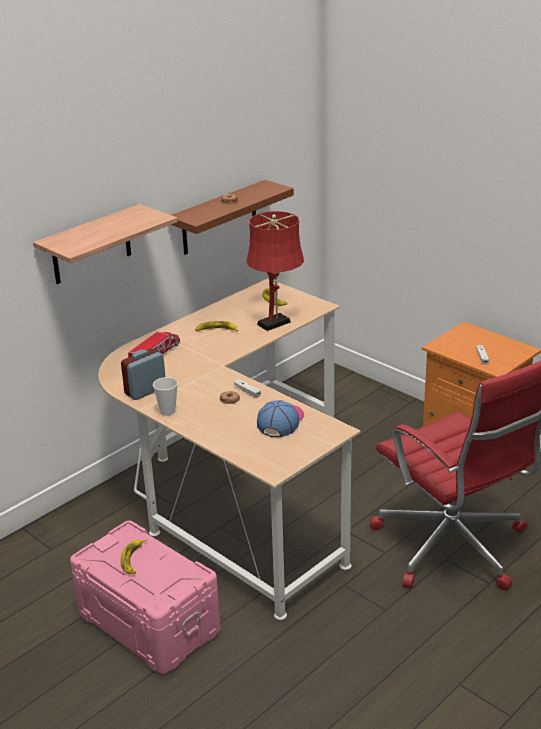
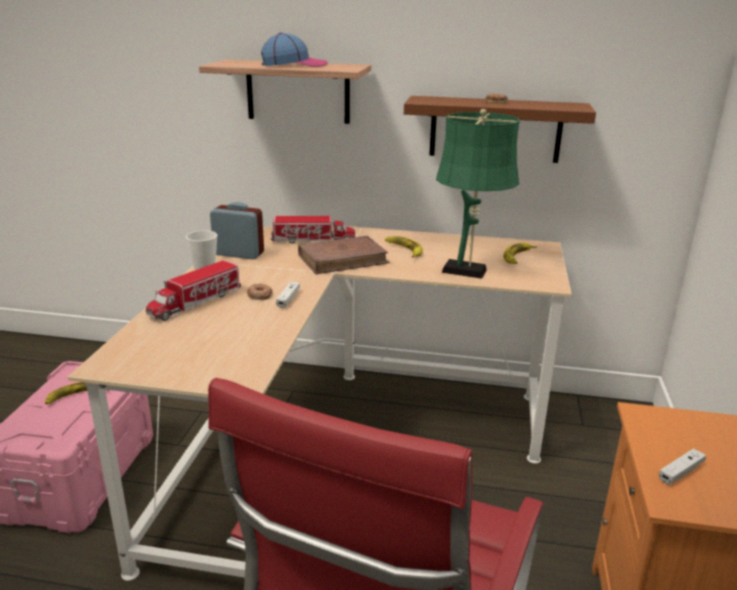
camera: 55 degrees right, 5 degrees down
red table lamp [246,211,304,331] -> green table lamp [436,109,520,279]
cap [257,400,304,437] -> cap moved to [261,32,327,67]
none -> toy truck [146,260,241,321]
none -> brown book [298,236,389,274]

